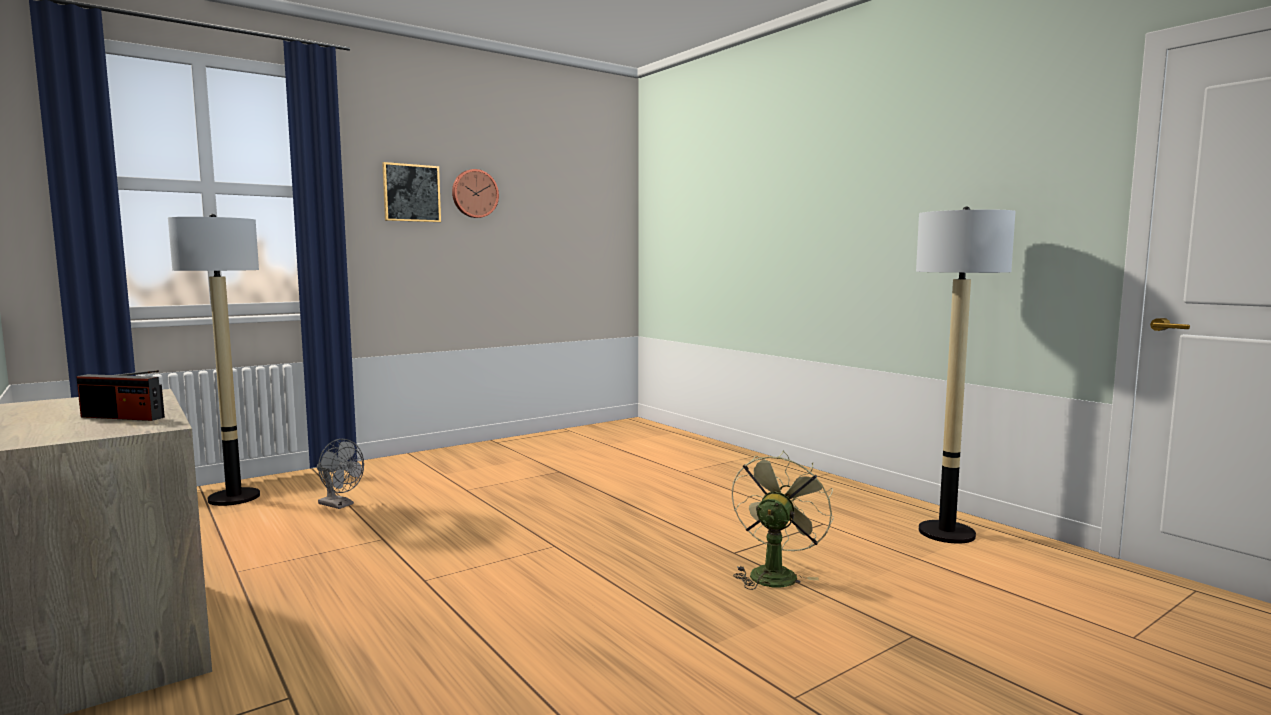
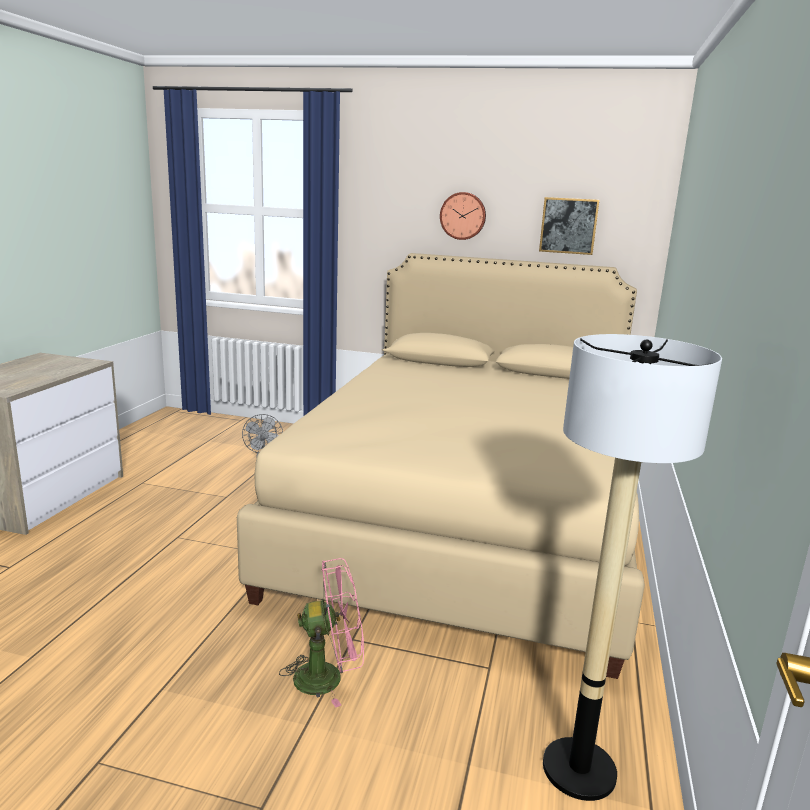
camera: 50 degrees right, 10 degrees up
radio [77,370,165,421] -> none
floor lamp [168,214,260,506] -> none
picture [382,162,441,222] -> picture moved to [539,197,599,255]
green fan [732,450,834,590] -> pink fan [279,558,364,707]
none -> beige bed [237,253,645,679]

